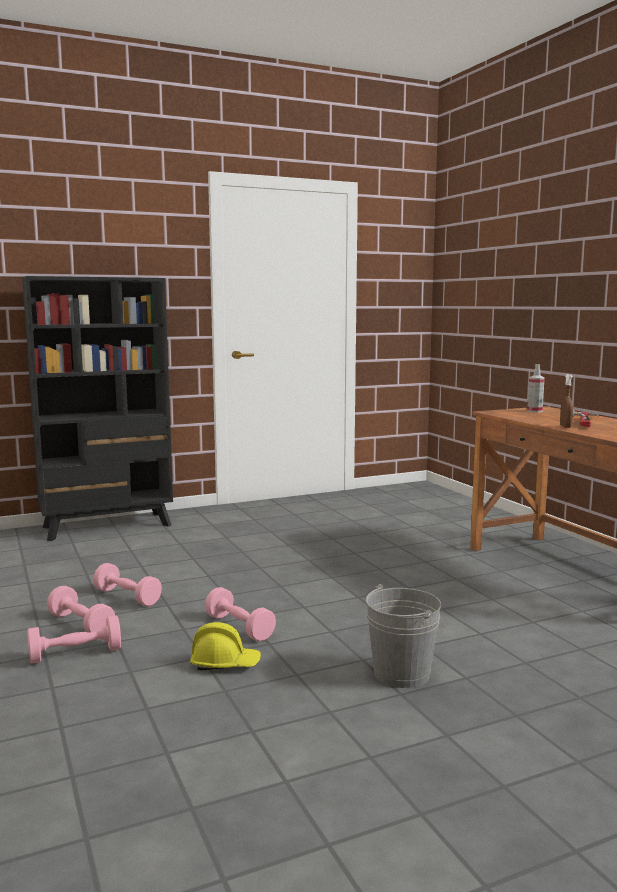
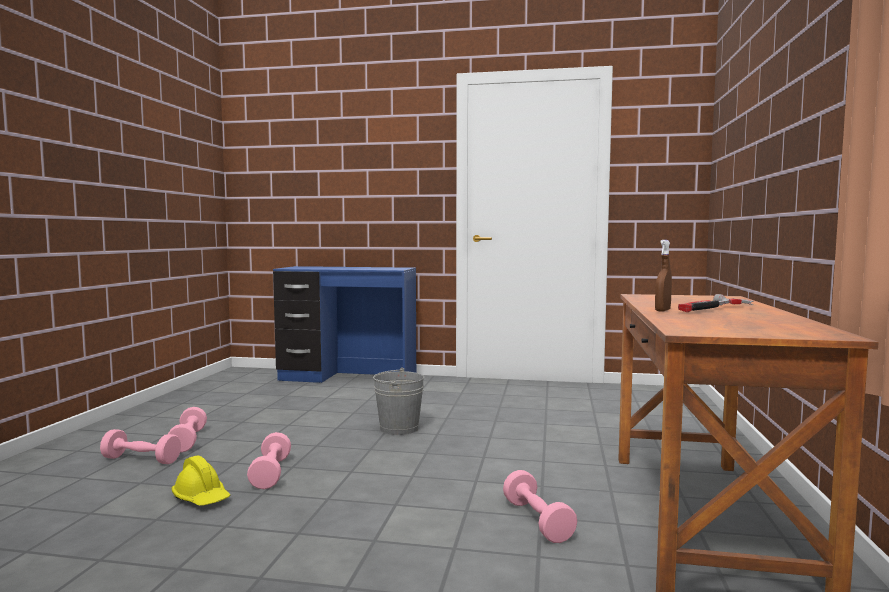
camera: 35 degrees right, 5 degrees down
black bookcase [22,276,173,541] -> blue desk [273,266,416,383]
pink dumbbell [93,563,162,606] -> pink dumbbell moved to [503,470,577,543]
grey bucket [366,584,441,688] -> grey bucket moved to [373,367,424,435]
spray bottle [527,364,545,413] -> none

